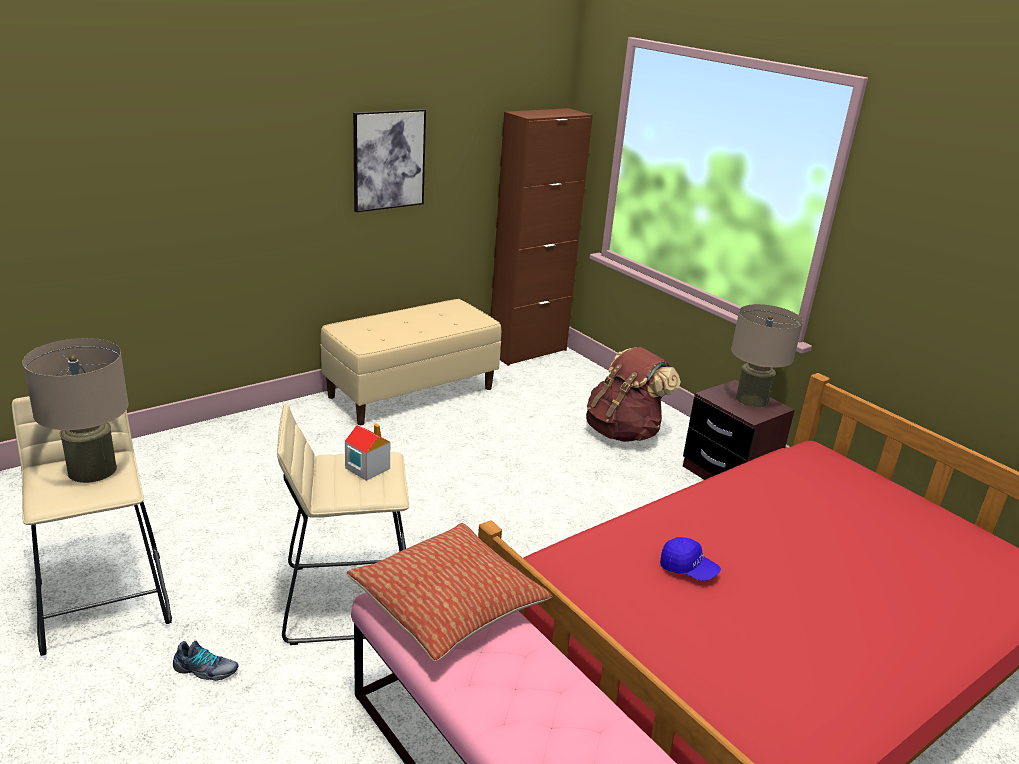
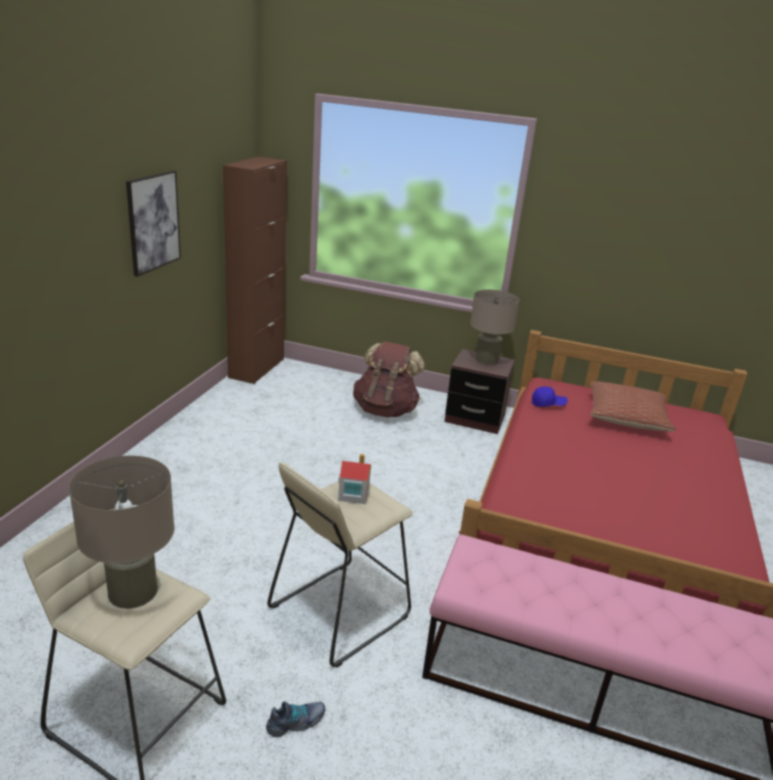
camera: 35 degrees left, 0 degrees up
beige bench [321,299,501,425] -> none
pillow [347,523,552,661] -> pillow moved to [590,381,676,431]
blue cap [660,537,721,581] -> blue cap moved to [531,386,568,407]

